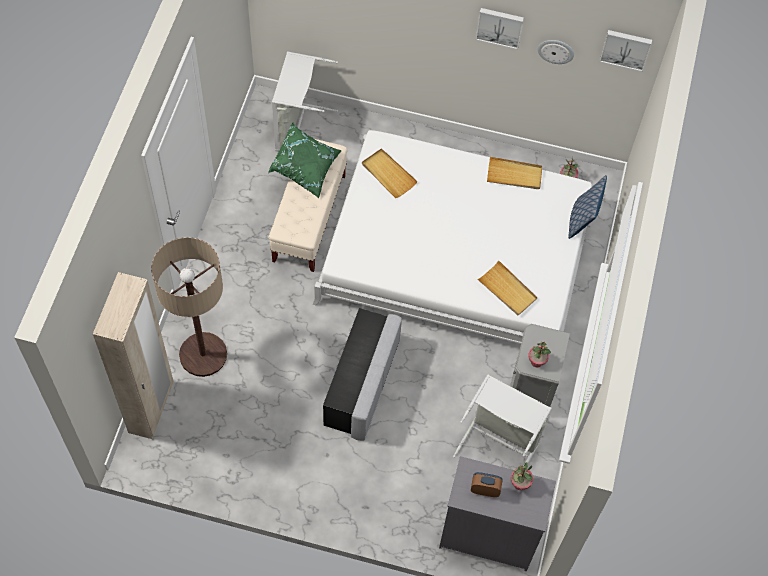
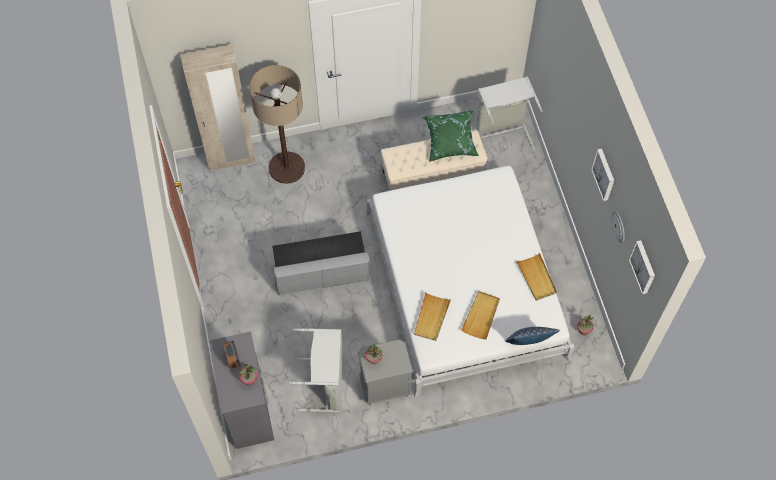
camera: 65 degrees right, 0 degrees up
beige tray [362,148,418,198] -> beige tray moved to [461,291,500,339]

